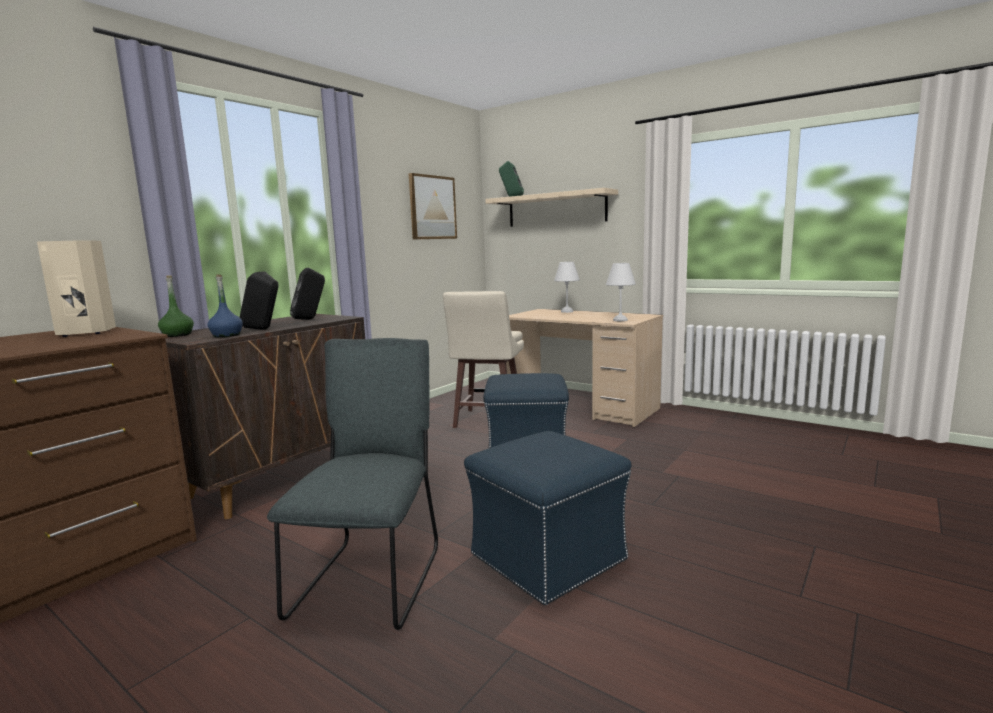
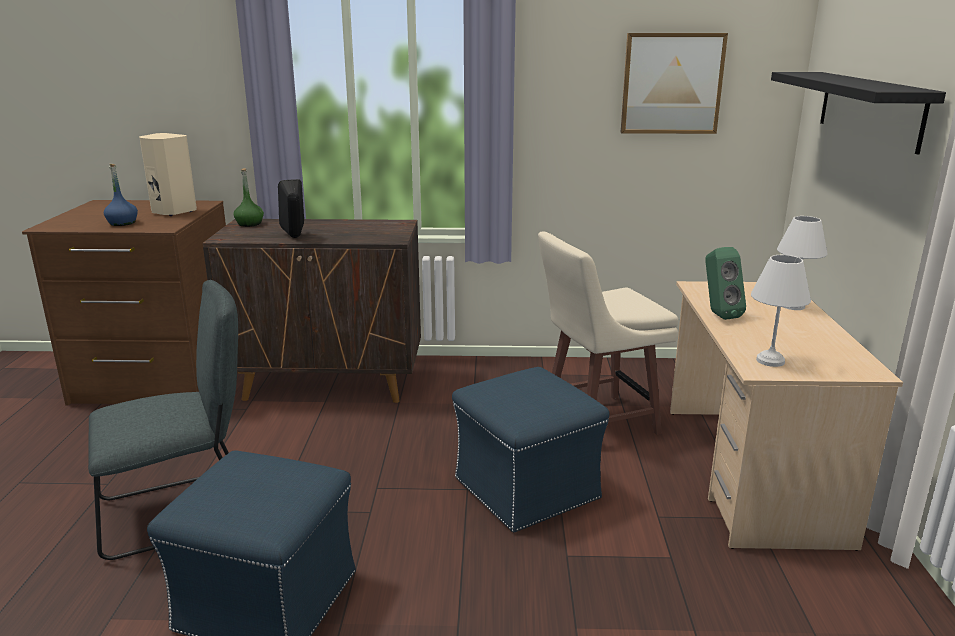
camera: 55 degrees right, 10 degrees up
blue bottle [207,274,243,337] -> blue bottle moved to [104,164,138,226]
black speaker [290,268,325,320] -> none
beige shelf [485,188,618,227] -> black shelf [771,72,946,155]
green speaker [499,161,524,197] -> green speaker moved to [705,247,746,320]

